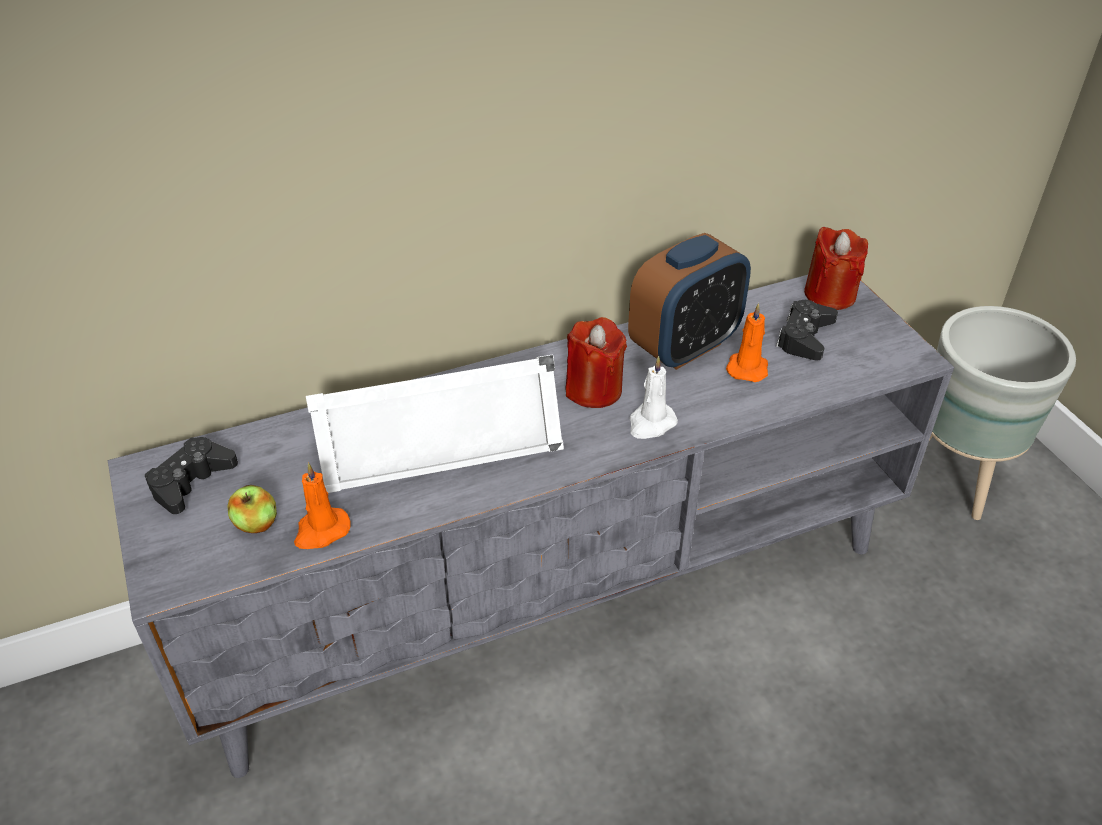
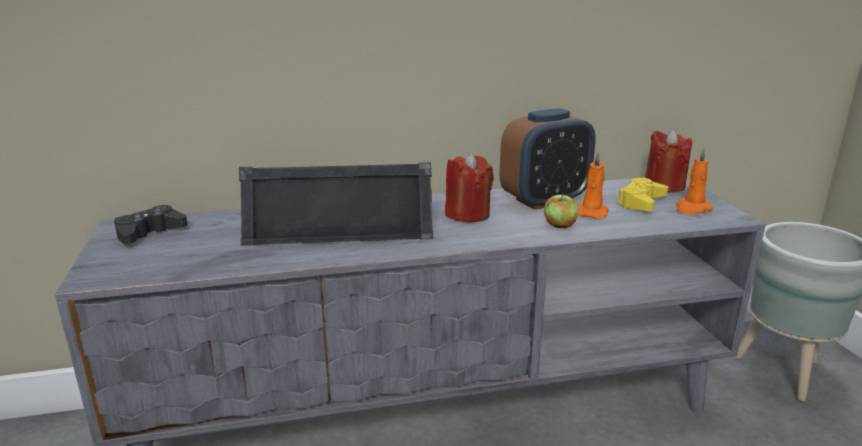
camera: 10 degrees right, 20 degrees down
apple [227,485,277,533] -> apple moved to [544,193,578,228]
orange candle [294,463,351,549] -> orange candle moved to [676,147,713,214]
white speaker [306,354,564,493] -> black speaker [239,162,433,246]
white candle [629,356,678,439] -> none
black game controller [776,300,838,361] -> yellow game controller [617,178,668,211]

